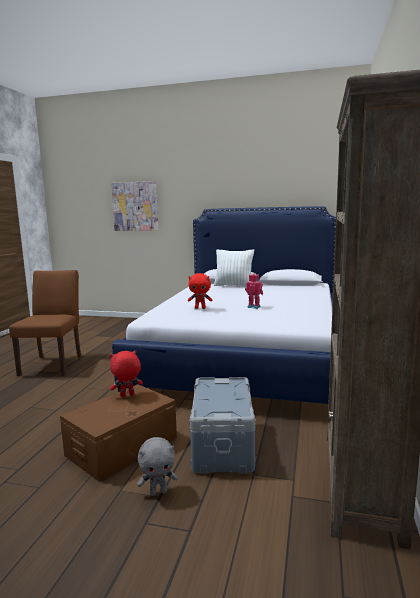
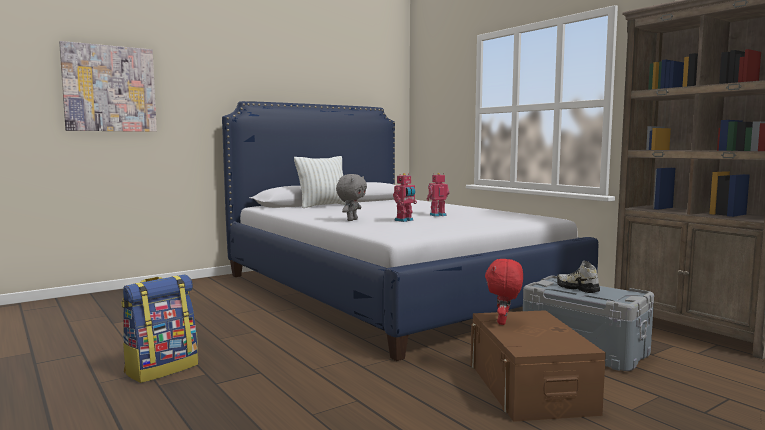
camera: 50 degrees left, 5 degrees down
brown chair [9,270,81,376] -> backpack [121,274,198,383]
grey plush toy [137,437,178,496] -> grey plush toy moved to [336,174,367,221]
red plush toy [188,273,212,309] -> toy robot [393,173,417,222]
none -> shoe [557,261,600,293]

